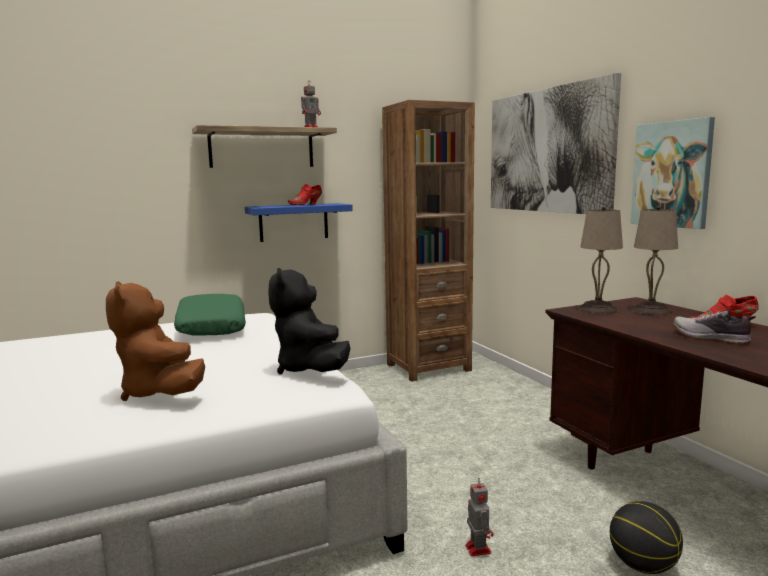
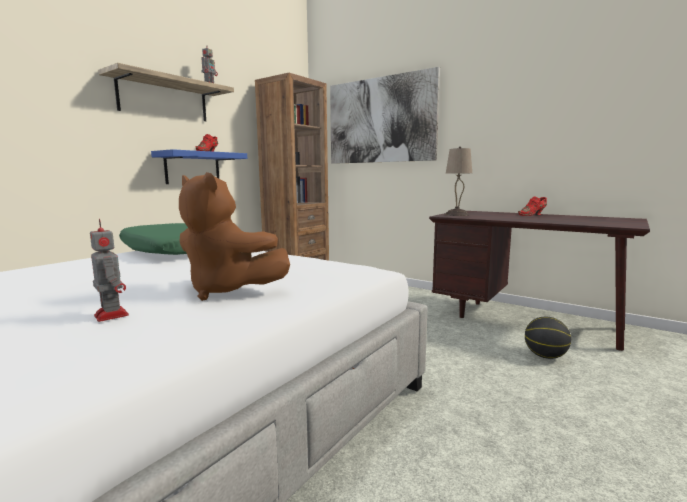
camera: 30 degrees left, 0 degrees up
black plush toy [268,268,350,374] -> none
toy robot [465,478,493,556] -> toy robot moved to [90,219,129,322]
picture [631,117,715,229] -> none
beige table lamp [631,206,678,315] -> none
shoe [674,310,756,344] -> none

